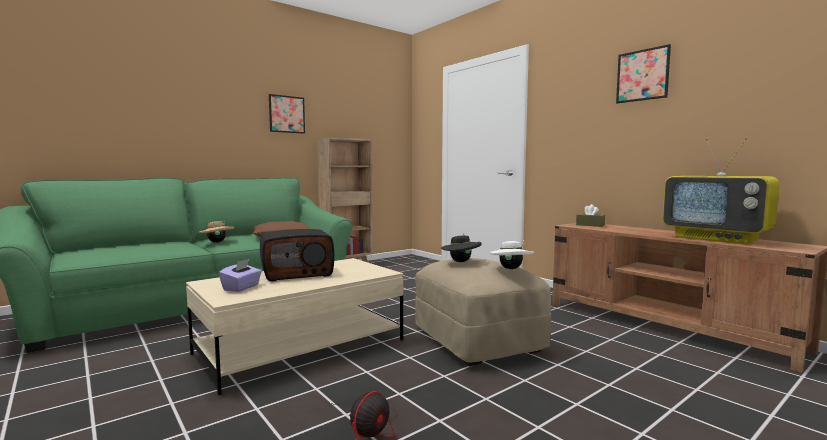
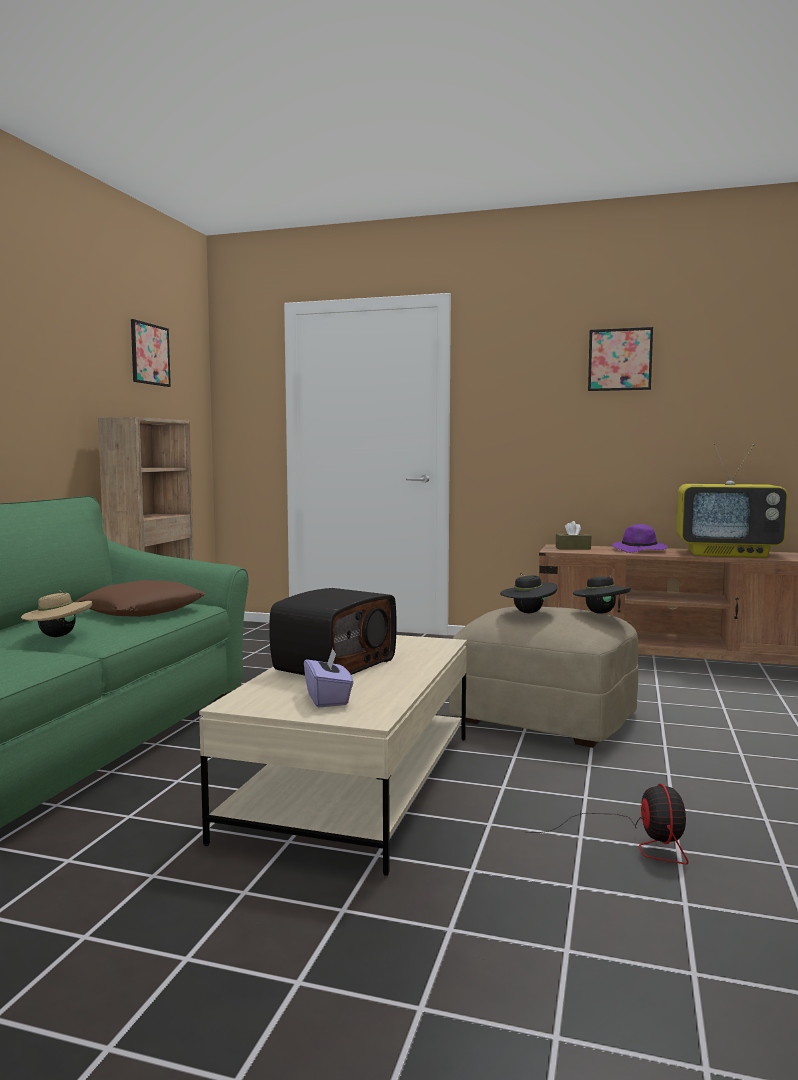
camera: 35 degrees left, 0 degrees up
picture [269,94,305,134] -> picture moved to [131,319,171,387]
white hat [490,241,534,269] -> black hat [573,574,631,614]
none -> purple hat [612,524,668,553]

